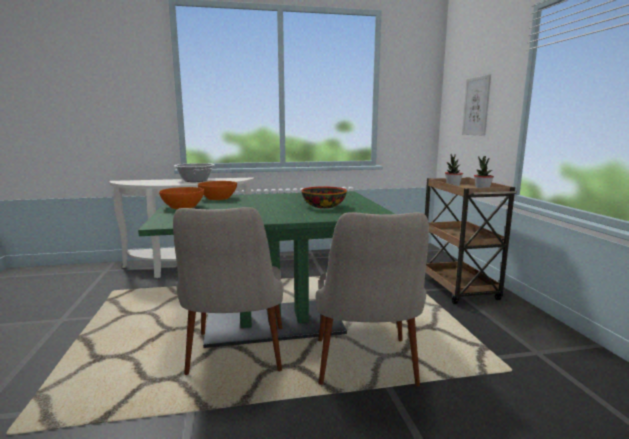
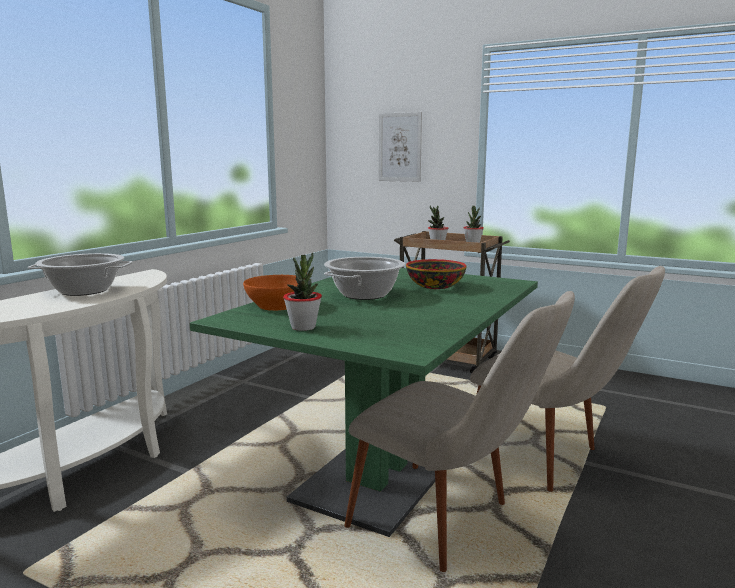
camera: 50 degrees left, 0 degrees up
orange bowl [159,187,204,209] -> potted plant [283,252,322,331]
none -> cooking pot [324,257,405,300]

